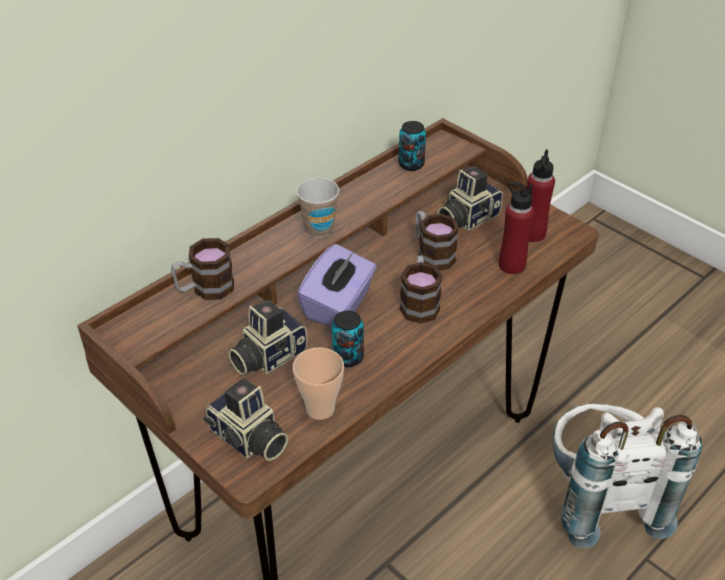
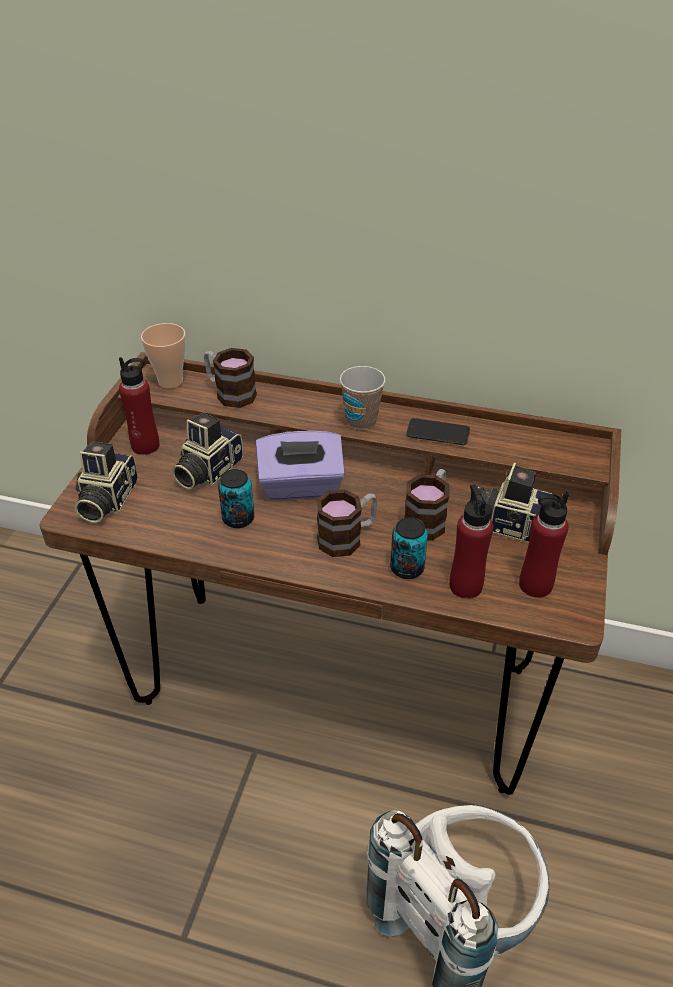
camera: 60 degrees right, 0 degrees up
camera [228,300,307,376] -> camera turned 75 degrees counterclockwise [172,413,243,489]
cup [293,348,344,420] -> cup moved to [141,323,186,388]
can [398,121,426,171] -> can moved to [390,517,428,579]
none -> red bottle [119,357,159,455]
none -> phone [406,418,470,445]

